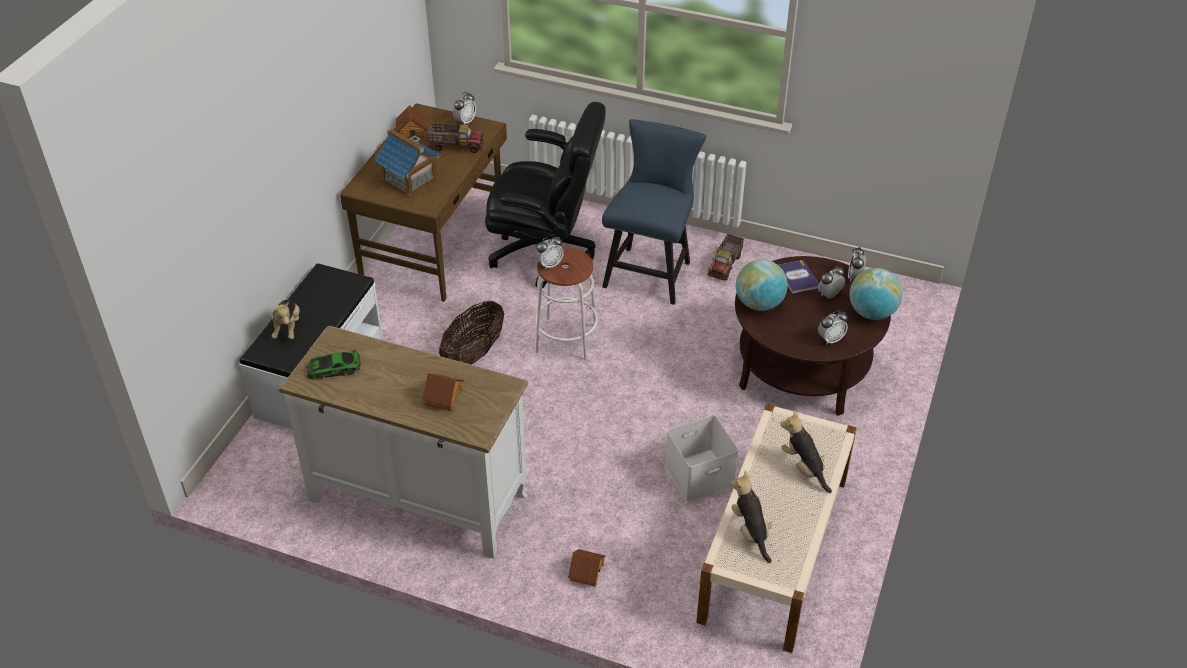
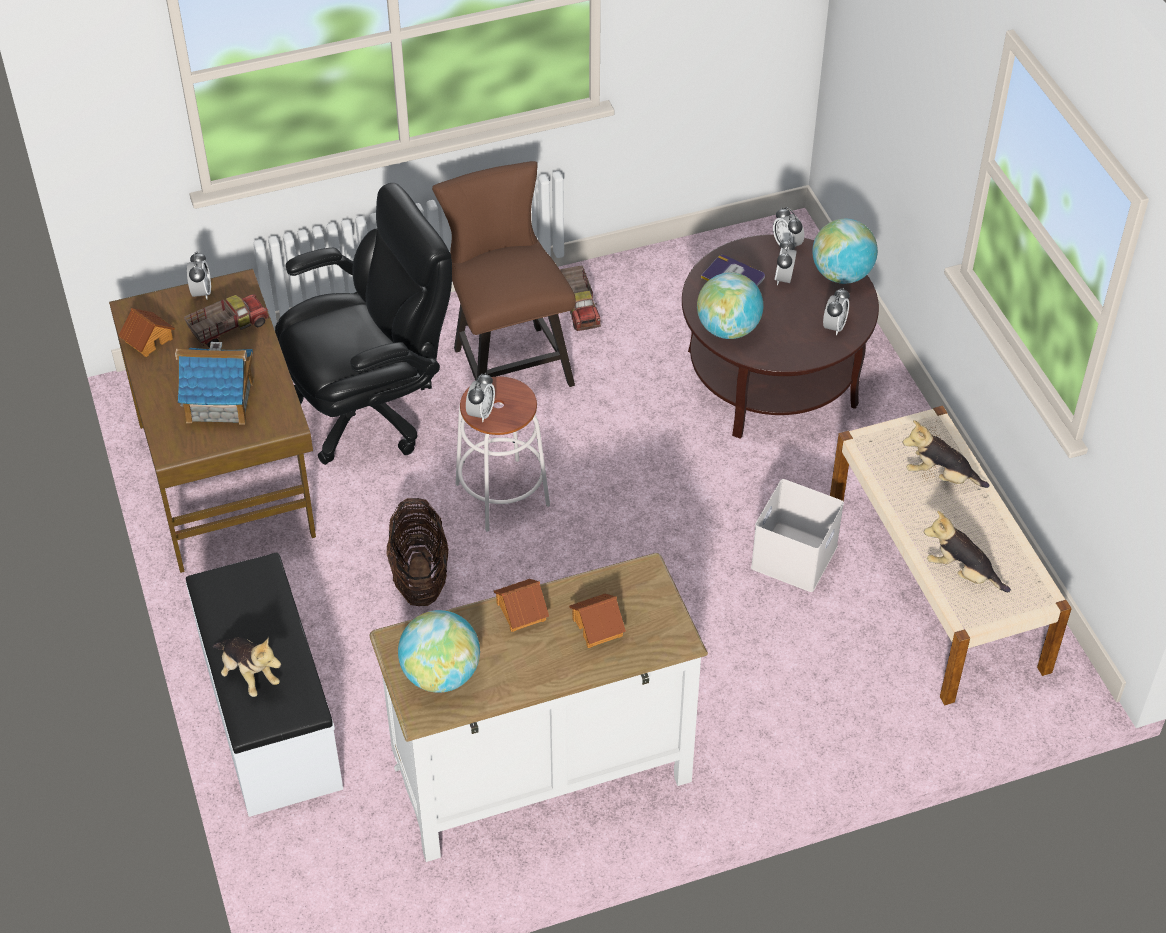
camera: 40 degrees left, 5 degrees up
toy car [306,350,361,379] -> globe [398,610,480,693]
toy house [568,549,605,587] -> toy house moved to [494,579,549,632]
blue chair [602,119,706,305] -> brown chair [432,161,576,387]

